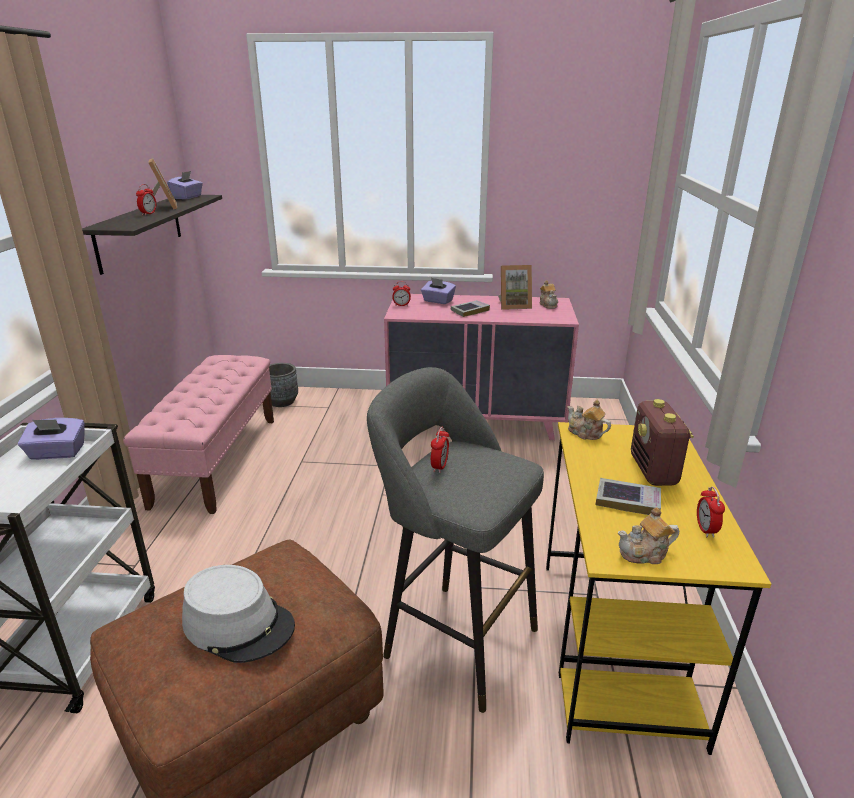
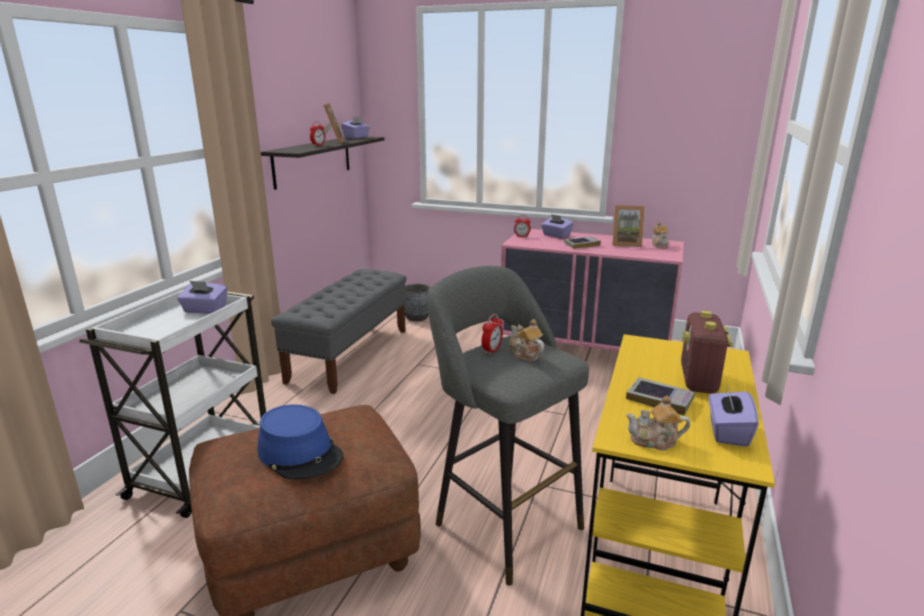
camera: 15 degrees right, 5 degrees down
pink bench [123,355,274,514] -> grey bench [271,269,406,394]
grey hat [182,565,295,663] -> blue hat [258,404,343,480]
teapot [567,400,611,440] -> teapot moved to [509,319,544,361]
alarm clock [697,487,725,537] -> purple tissue box [709,384,759,447]

